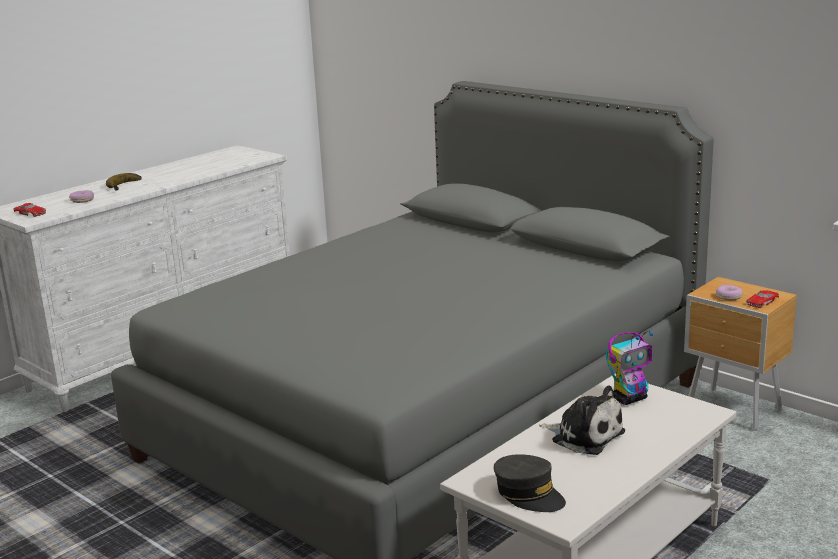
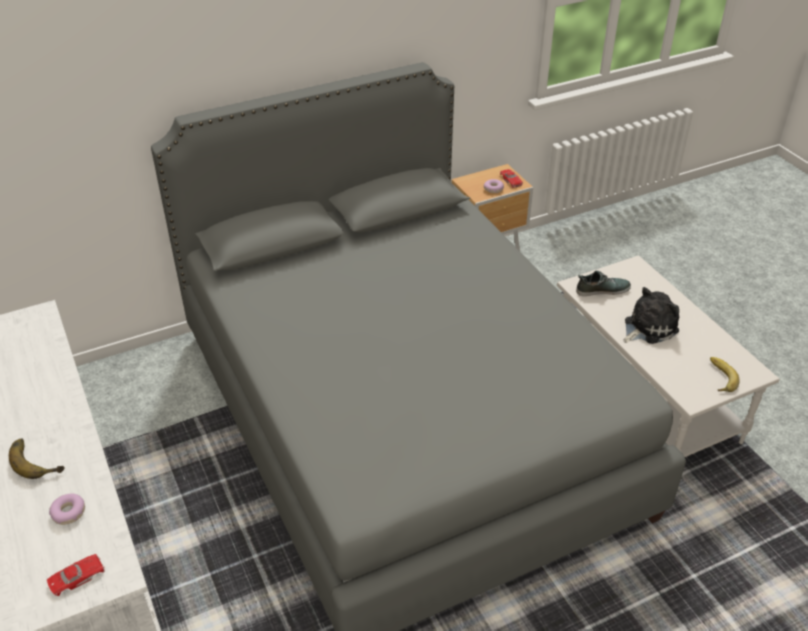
camera: 70 degrees left, 20 degrees up
grey cap [494,454,566,512] -> banana [710,357,740,392]
toy robot [606,331,654,405] -> shoe [576,271,631,296]

